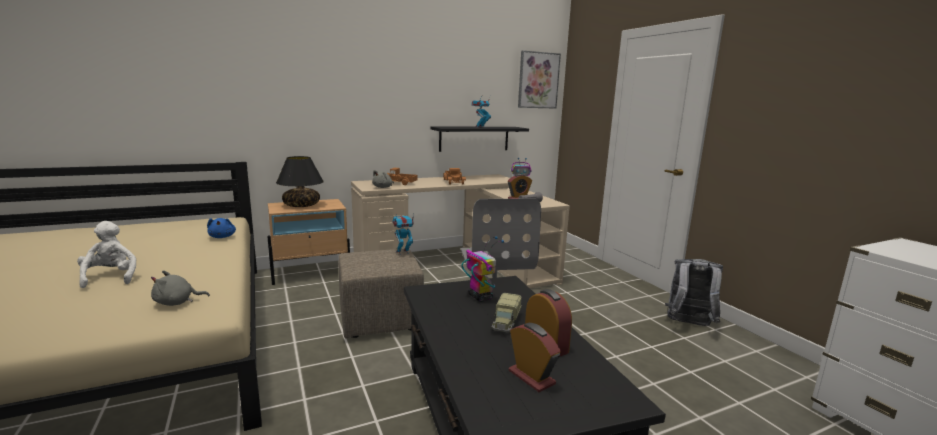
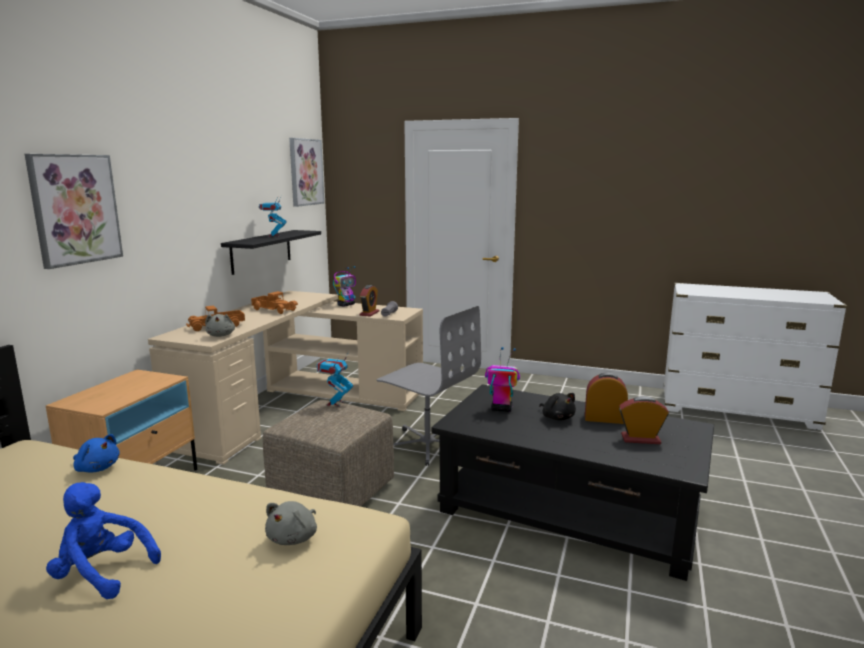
camera: 45 degrees left, 0 degrees up
white plush toy [77,221,136,288] -> blue plush toy [46,482,161,599]
black table lamp [276,156,324,207] -> none
toy truck [492,293,522,334] -> black plush toy [539,393,576,420]
grey backpack [665,259,723,326] -> none
none -> picture [25,154,123,269]

